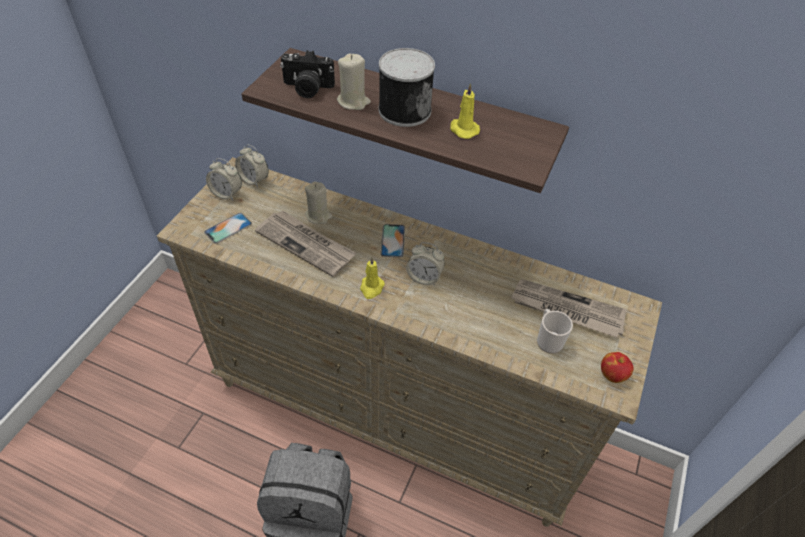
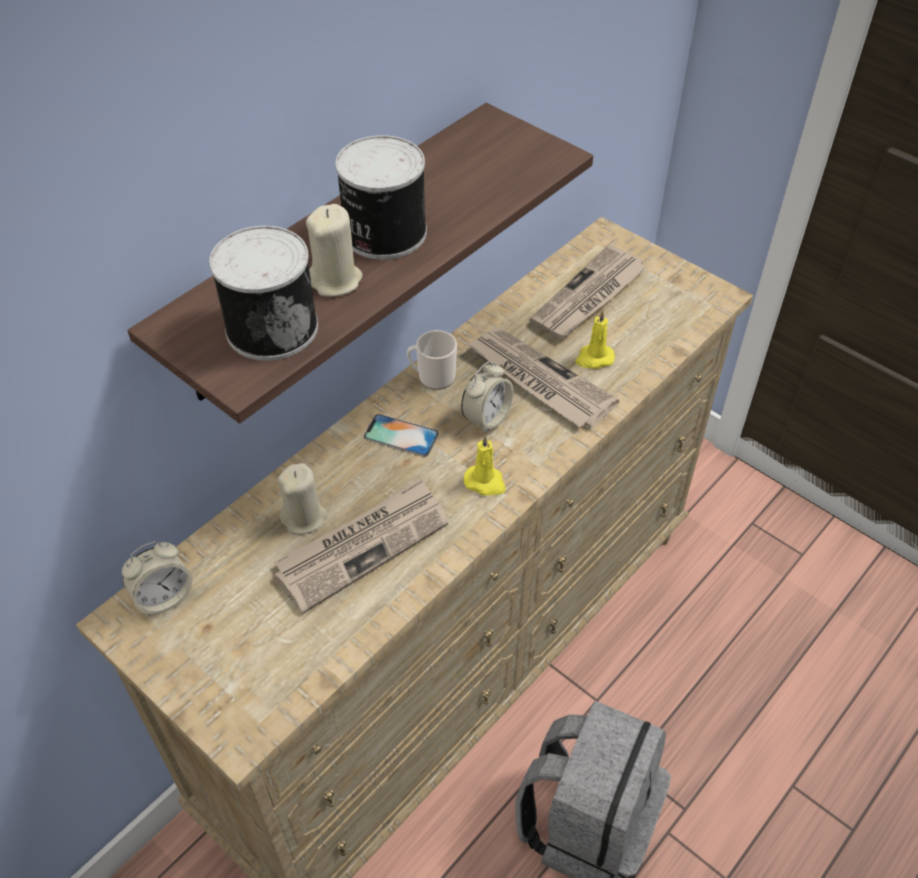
camera: 70 degrees left, 0 degrees up
phone [204,213,252,243] -> none
alarm clock [206,158,242,200] -> none
camera [280,50,335,98] -> can [209,226,318,361]
yellow candle [450,83,480,139] -> yellow candle moved to [575,310,615,369]
mug [537,309,573,354] -> mug moved to [407,330,457,390]
apple [601,352,634,383] -> none
none -> newspaper [466,328,619,428]

